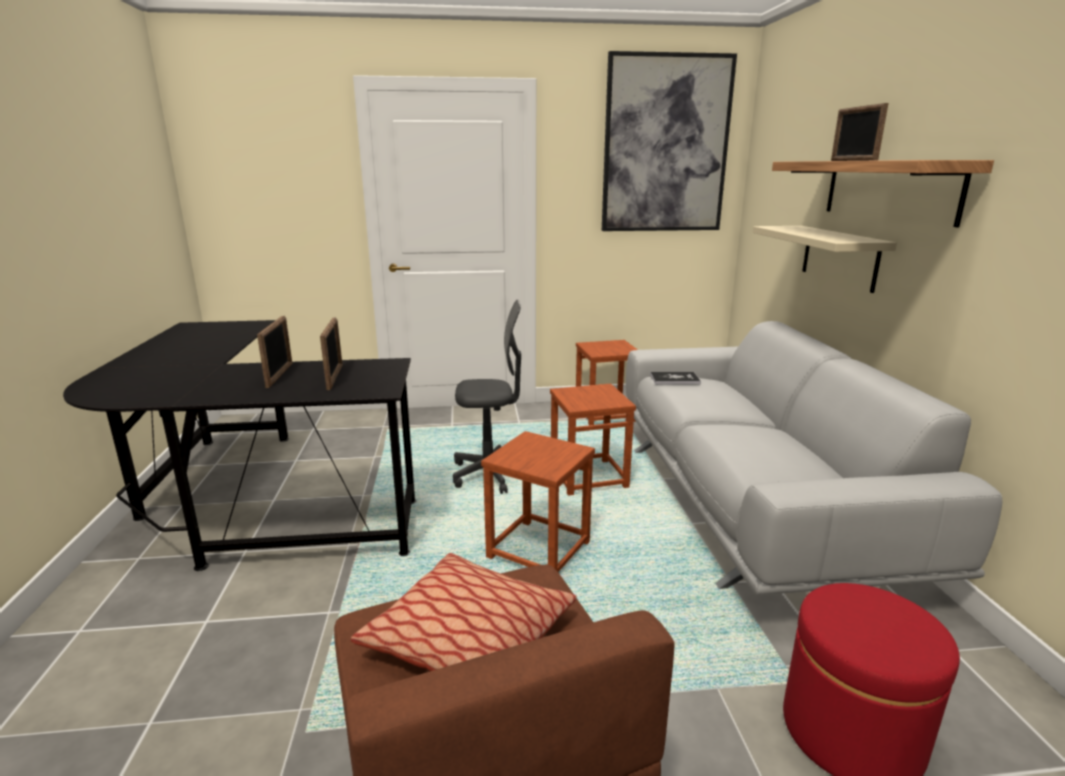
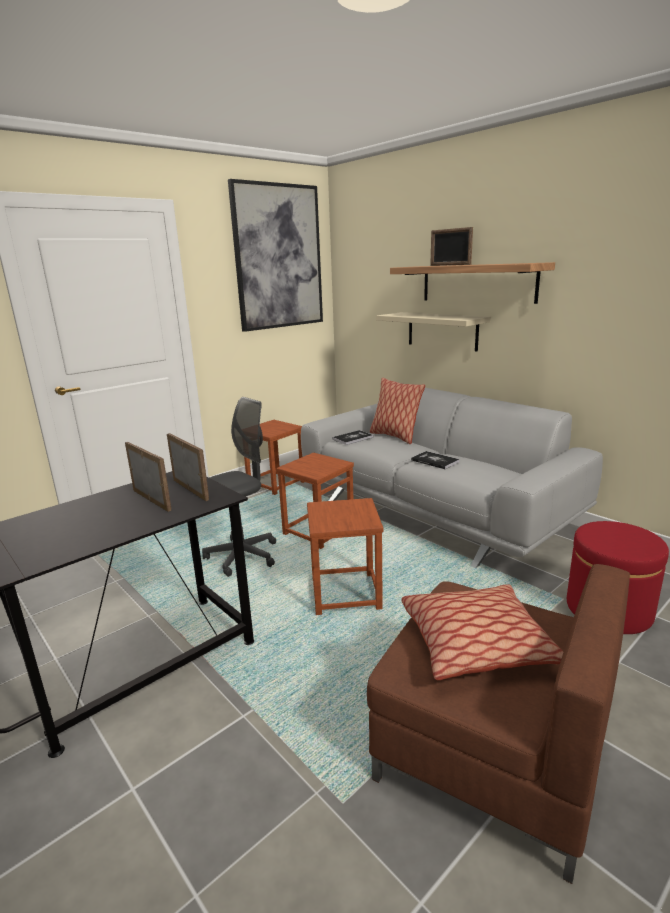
camera: 35 degrees left, 0 degrees up
picture frame [257,316,292,388] -> picture frame moved to [167,433,209,501]
none -> pillow [370,378,425,444]
none -> book [411,451,459,469]

